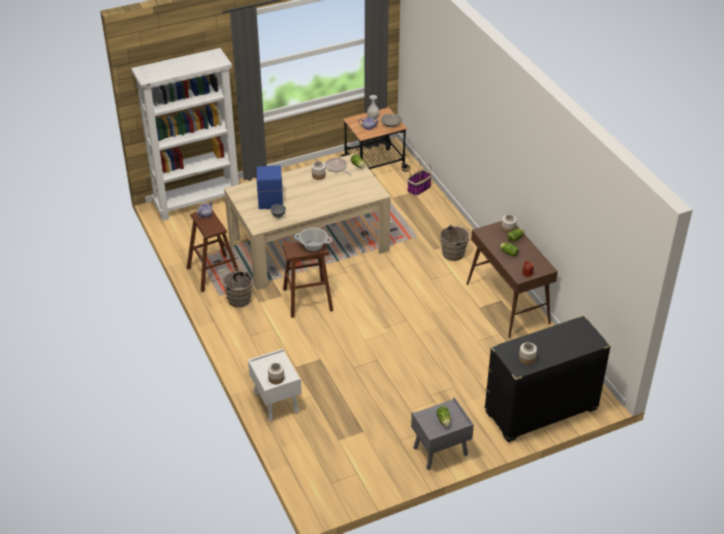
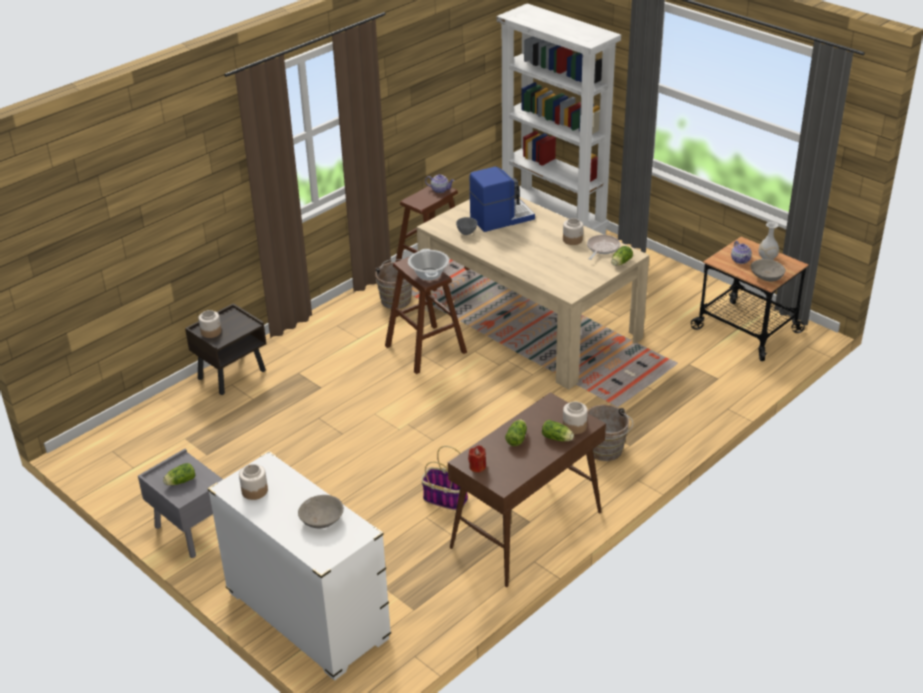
camera: 70 degrees right, 5 degrees down
white nightstand [248,348,302,422] -> brown nightstand [185,303,266,395]
basket [407,158,432,196] -> basket moved to [421,446,468,510]
black dresser [484,315,611,442] -> white dresser [207,451,391,681]
none -> grey bowl [298,495,344,528]

